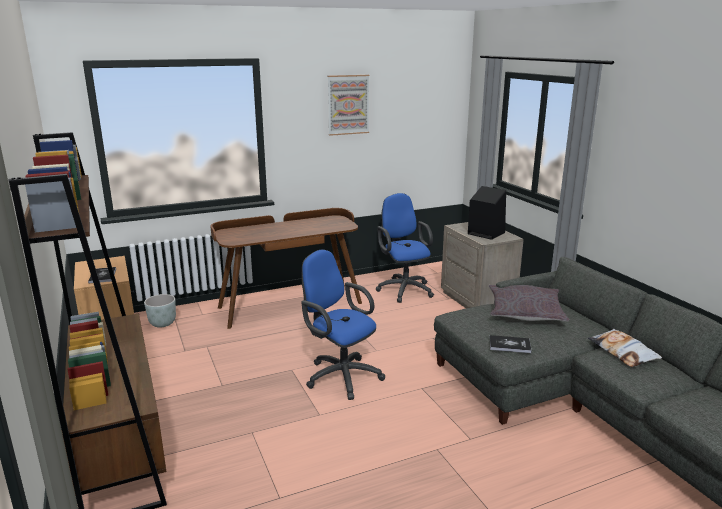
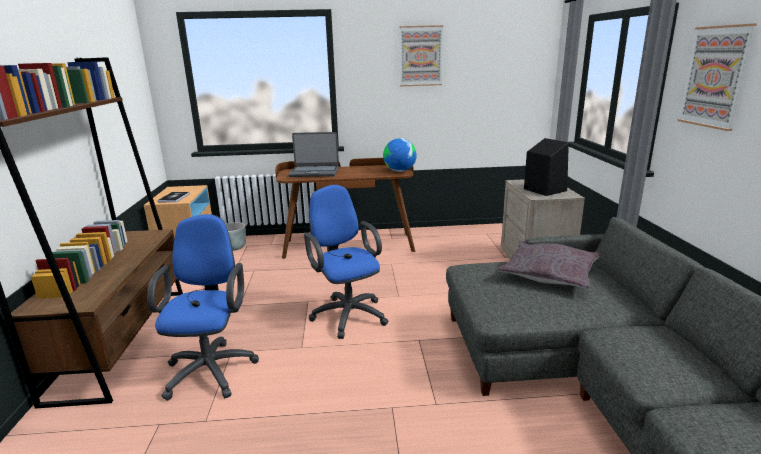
camera: 20 degrees right, 0 degrees up
blue office chair [376,193,434,303] -> blue office chair moved to [147,214,259,400]
book [490,335,532,353] -> none
pillow [588,329,662,367] -> none
none -> laptop [288,132,339,177]
none -> globe [383,138,417,172]
none -> picture [677,23,757,131]

